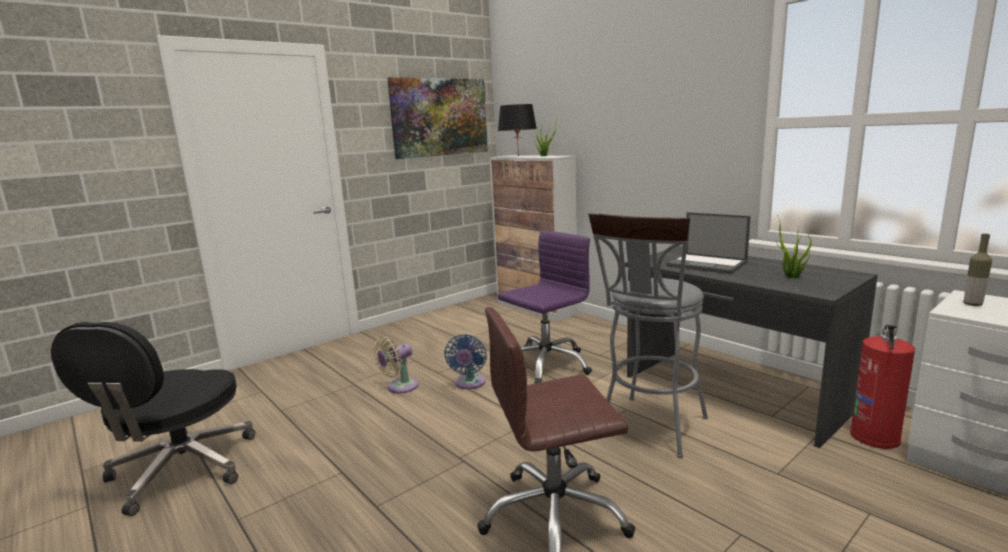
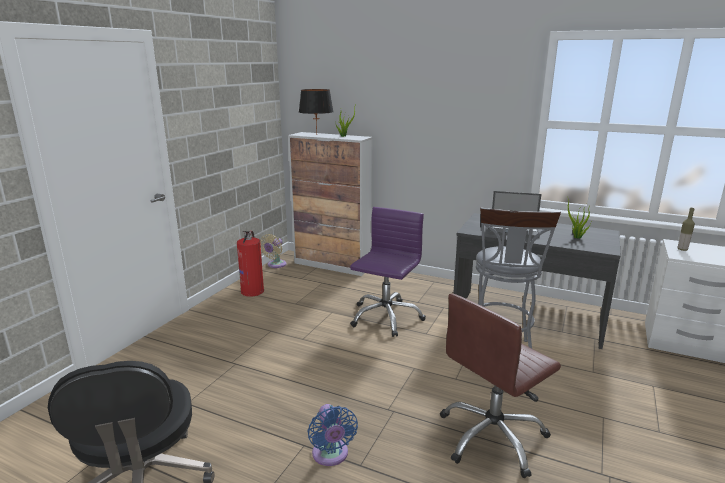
camera: 25 degrees left, 5 degrees up
beige fan [374,337,419,393] -> beige fan moved to [260,234,286,268]
picture [387,77,488,159] -> none
blue fan [444,334,487,389] -> blue fan moved to [308,404,358,466]
fire extinguisher [850,324,915,449] -> fire extinguisher moved to [237,231,264,297]

